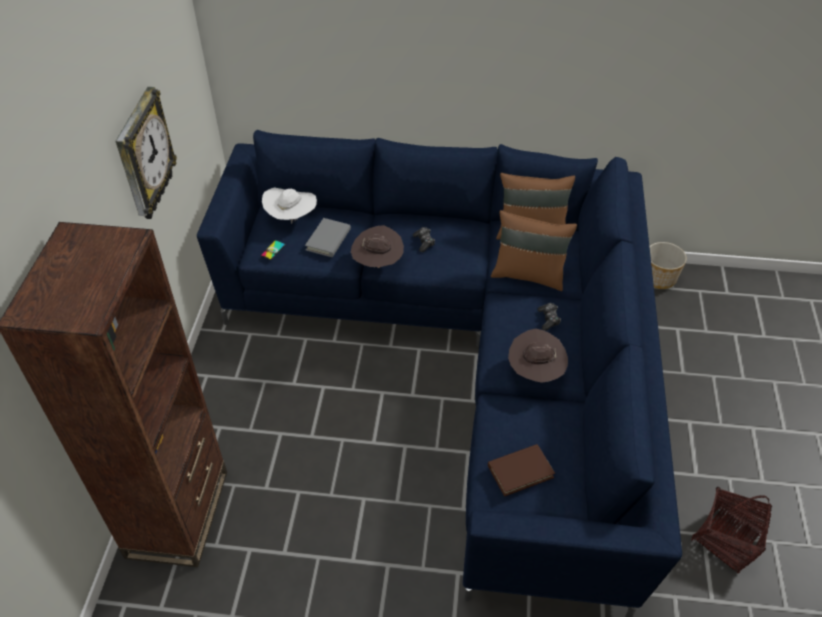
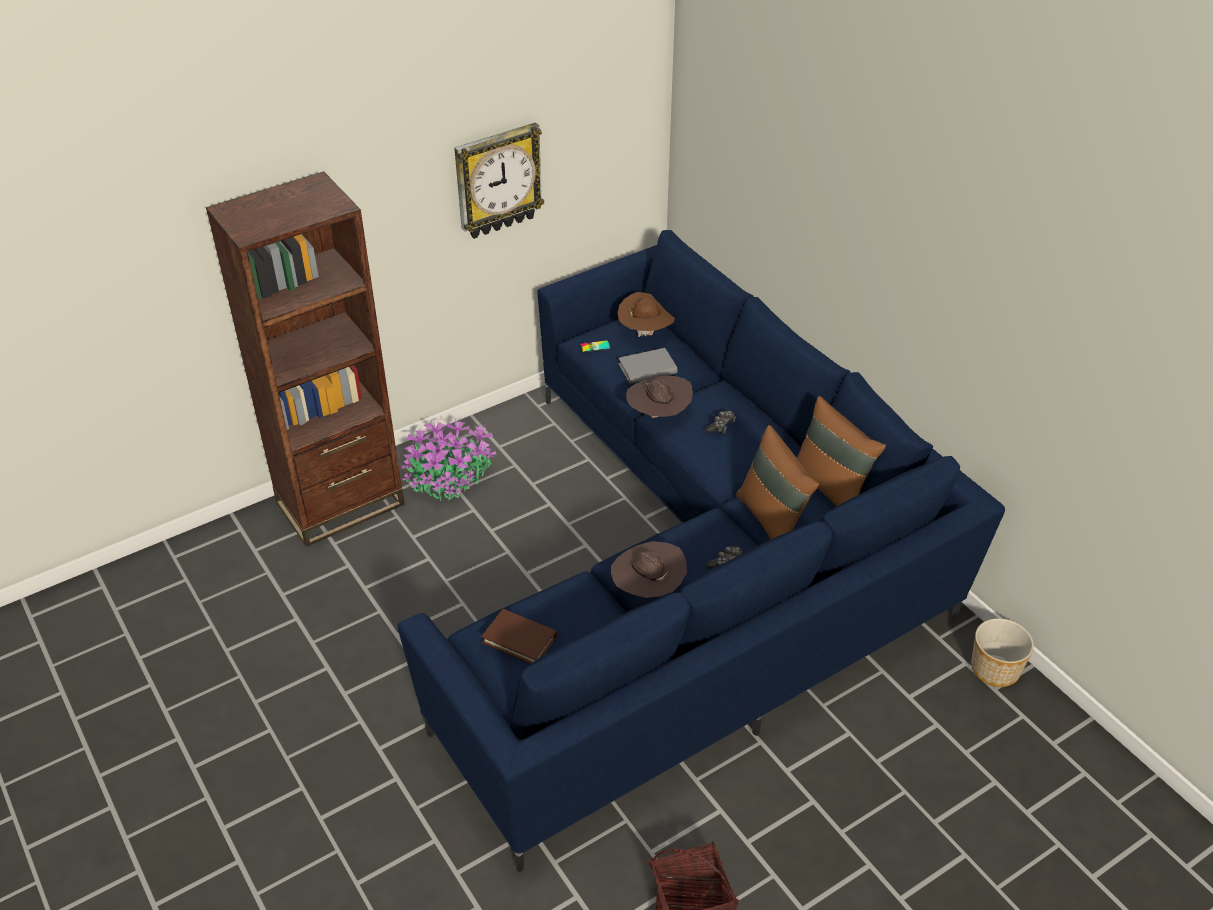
camera: 50 degrees right, 5 degrees down
white hat [262,187,317,224] -> brown hat [618,292,675,337]
none -> potted plant [401,418,497,501]

